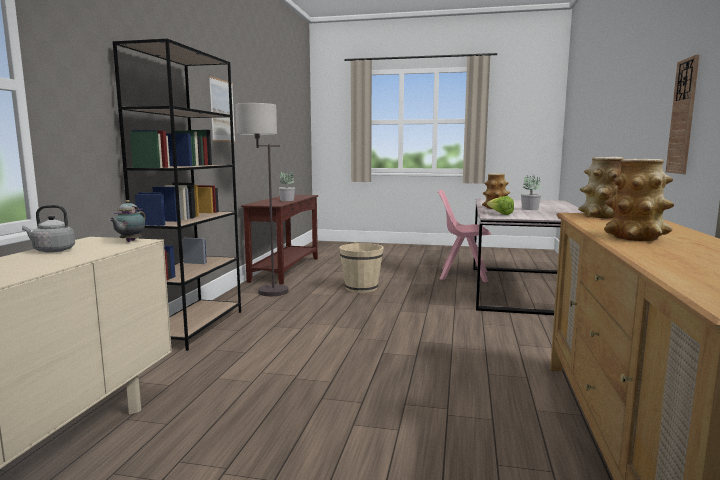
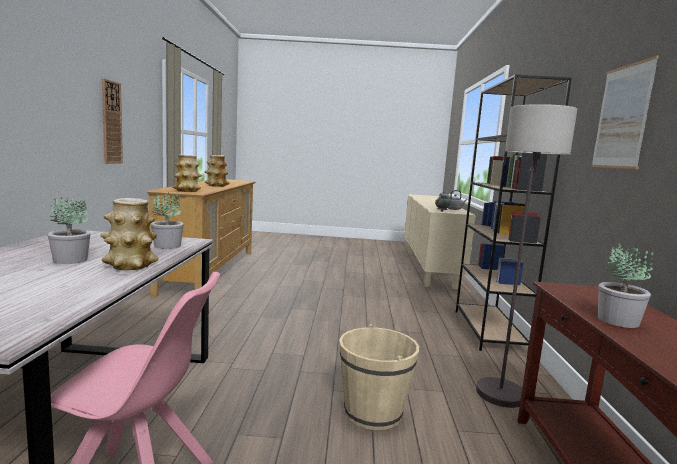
camera: 170 degrees right, 0 degrees up
lettuce [487,196,514,215] -> potted plant [151,192,184,249]

